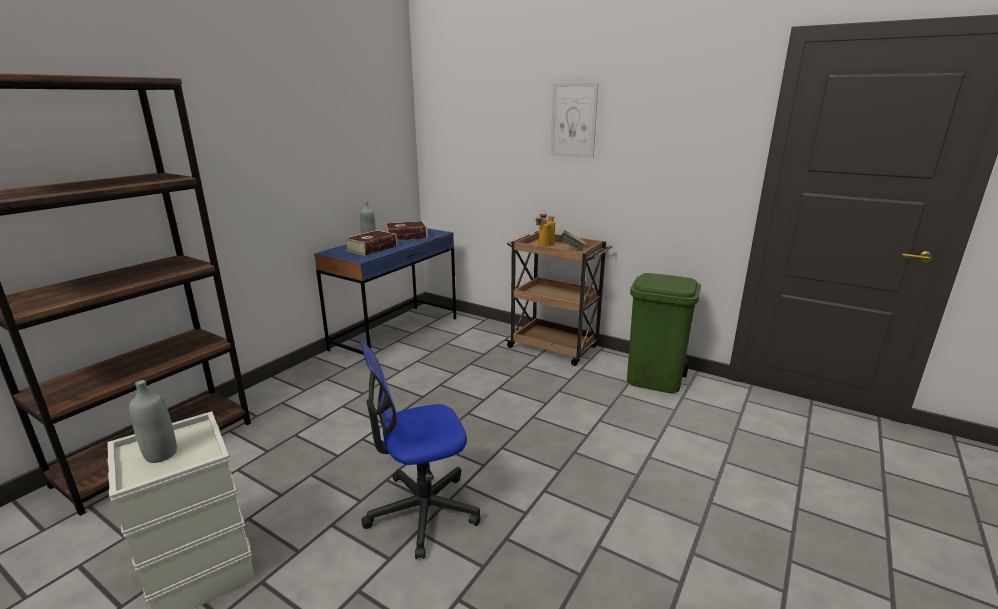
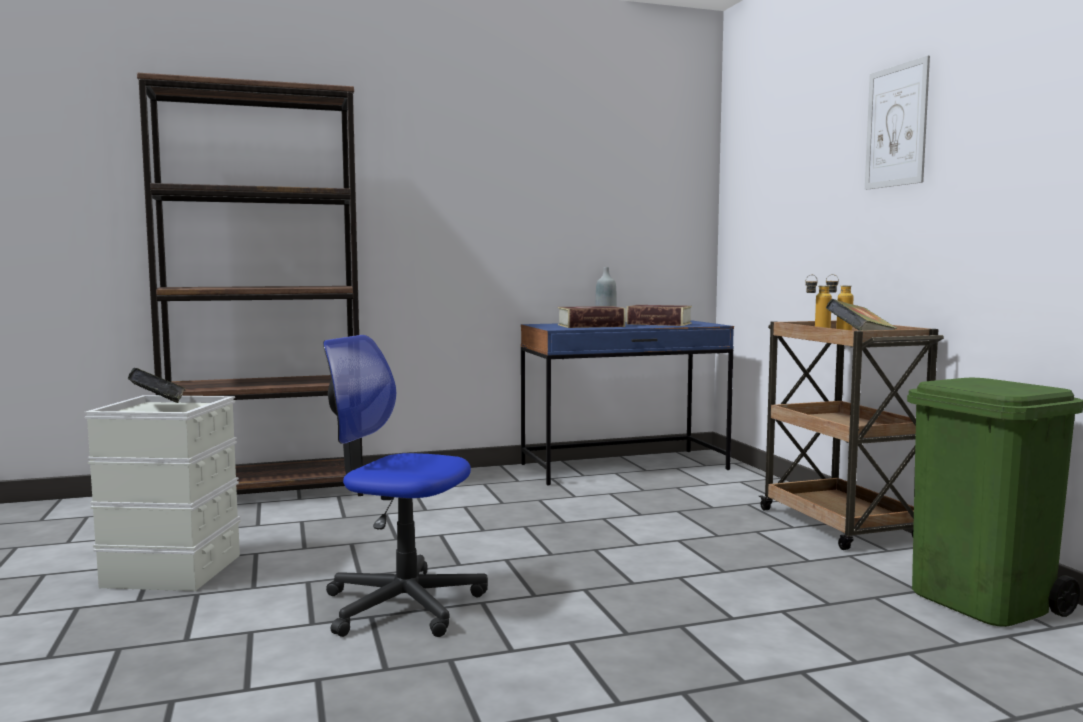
camera: 40 degrees right, 15 degrees down
grey bottle [129,380,177,463] -> book [128,368,186,403]

